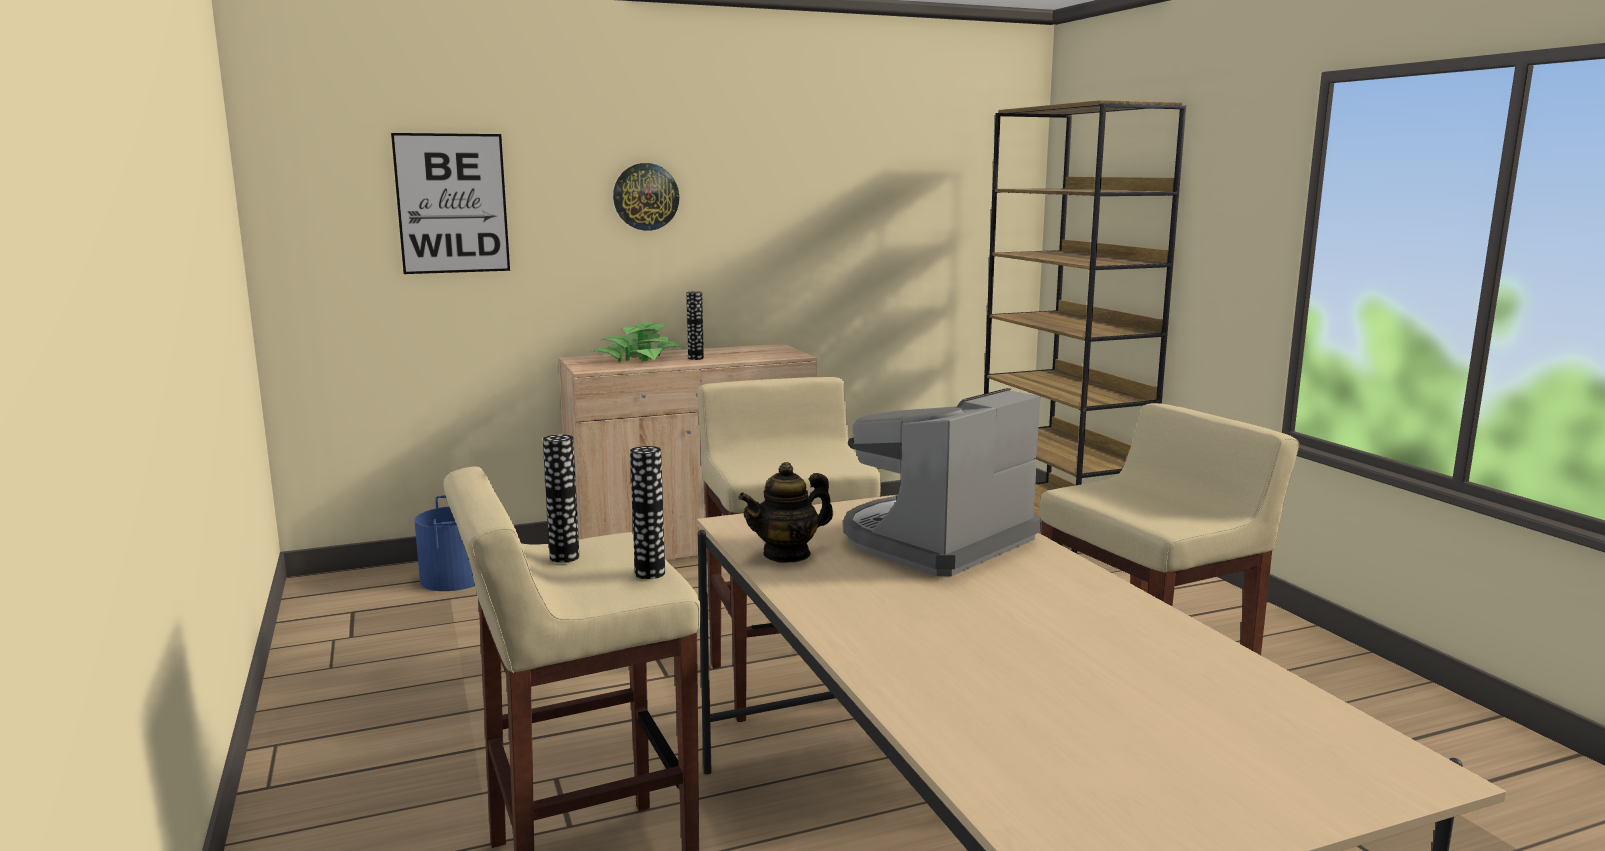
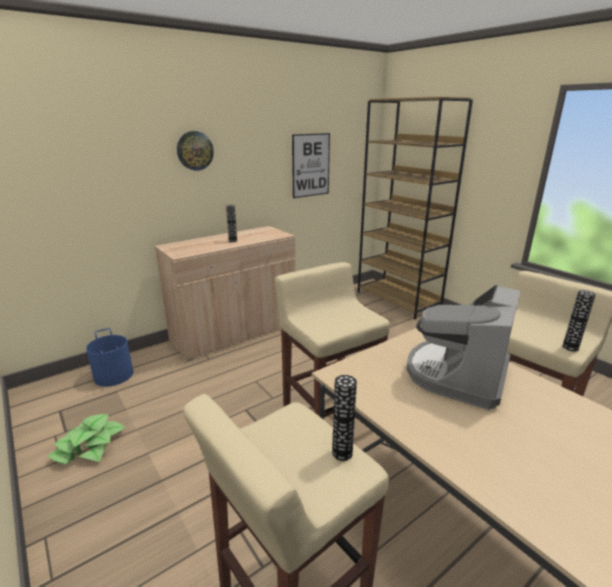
camera: 15 degrees left, 10 degrees up
picture [391,133,510,274] -> picture moved to [292,133,330,198]
vase [543,434,579,563] -> vase moved to [563,290,596,352]
potted plant [593,322,686,362] -> potted plant moved to [48,414,125,464]
teapot [738,462,833,563] -> none

